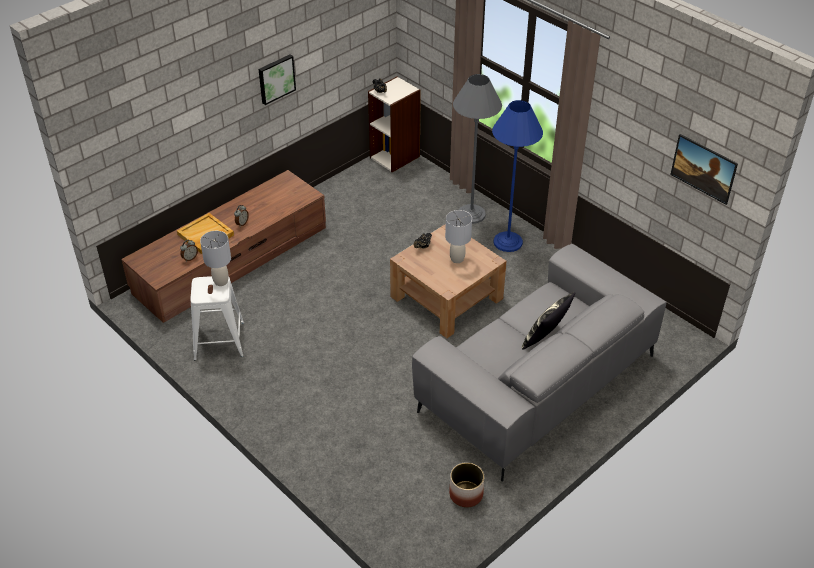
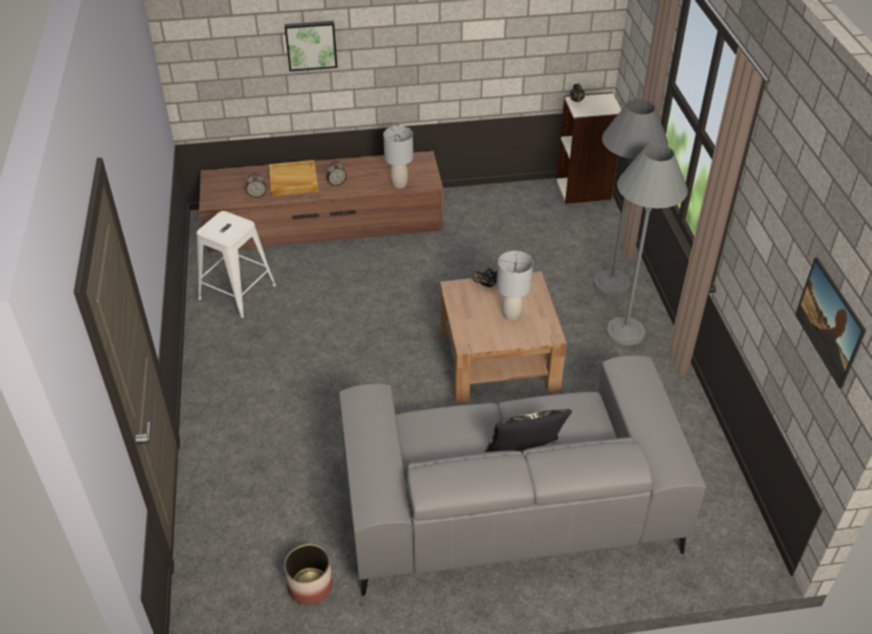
camera: 35 degrees right, 0 degrees up
grey table lamp [200,231,231,286] -> grey table lamp moved to [383,126,413,189]
picture [259,54,296,105] -> picture moved to [284,21,338,71]
blue floor lamp [492,100,543,252] -> grey floor lamp [606,144,688,346]

